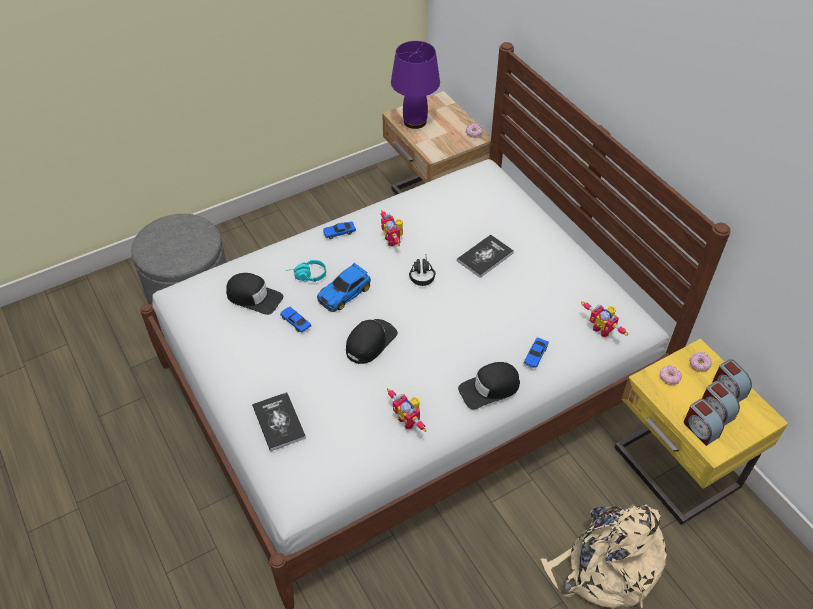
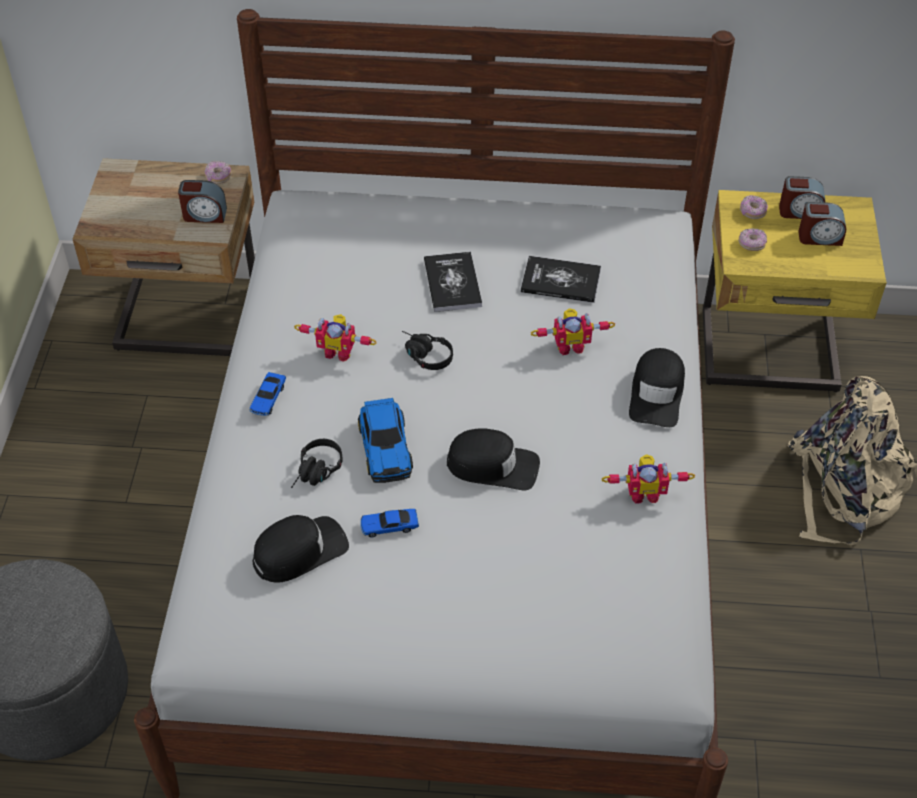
camera: 55 degrees left, 0 degrees up
book [252,392,306,452] -> book moved to [521,256,601,303]
turquoise headphones [285,260,326,282] -> black headphones [291,439,343,488]
black cap [346,319,398,364] -> black cap turned 120 degrees clockwise [447,428,540,490]
purple table lamp [391,41,440,129] -> none
toy car [523,337,549,368] -> none
toy robot [581,301,628,337] -> toy robot moved to [531,308,615,355]
alarm clock [684,399,724,446] -> alarm clock moved to [178,180,227,223]

